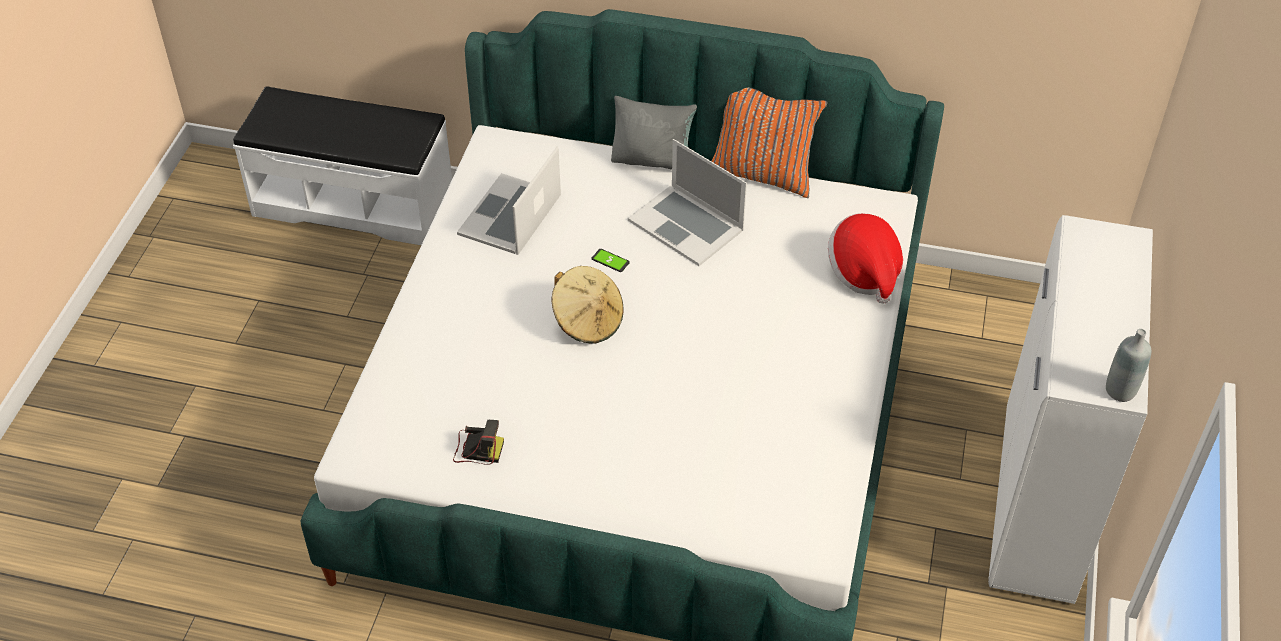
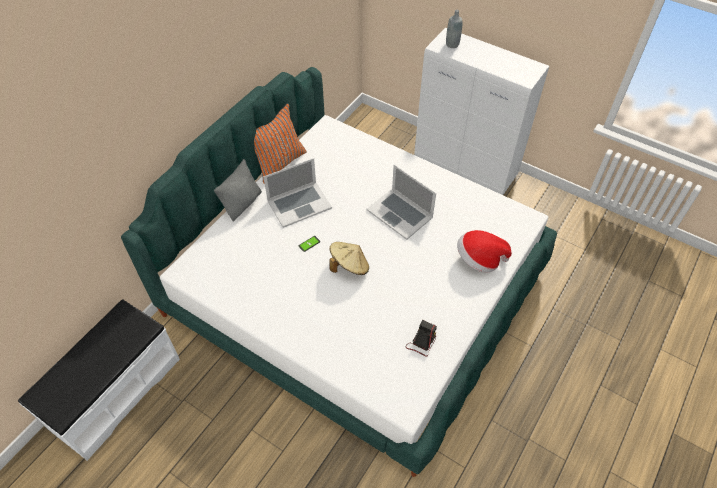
camera: 70 degrees left, 5 degrees up
laptop [457,147,561,255] -> laptop moved to [367,165,436,240]
hat [828,213,903,304] -> hat moved to [457,230,512,272]
grey bottle [1106,329,1151,402] -> grey bottle moved to [446,10,463,48]

